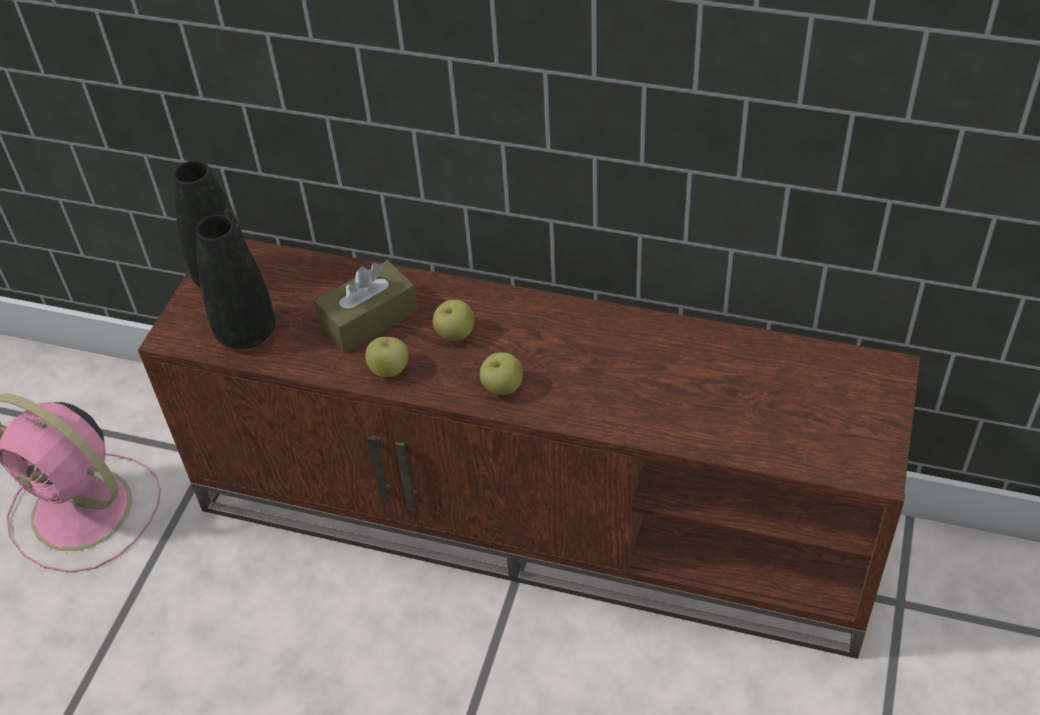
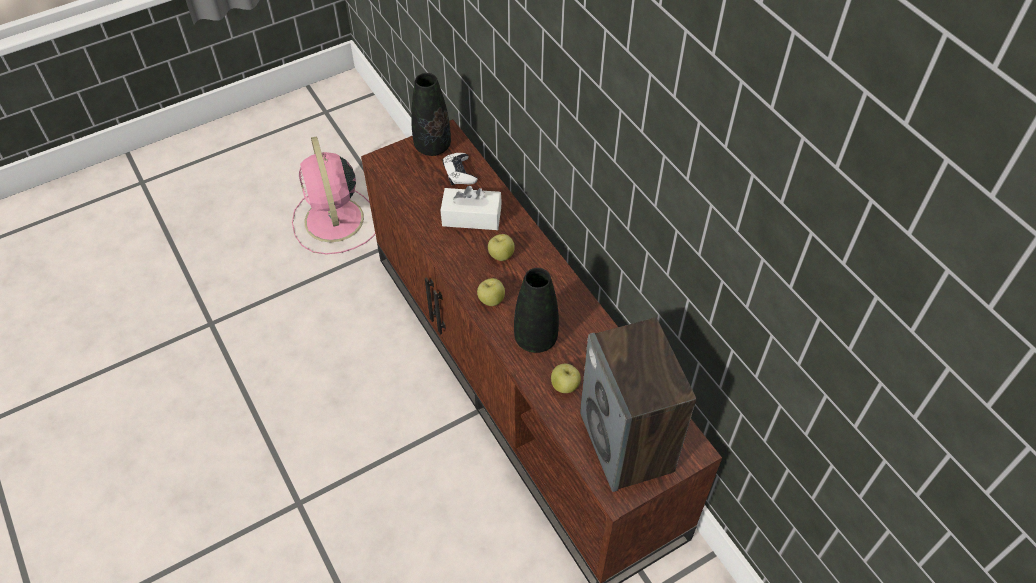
camera: 40 degrees right, 5 degrees up
black vase [196,215,275,349] -> black vase moved to [514,268,559,353]
brown tissue box [314,260,418,353] -> white tissue box [441,186,502,230]
apple [365,337,409,377] -> apple moved to [551,364,581,393]
none -> white game controller [443,153,478,185]
none -> speaker [580,318,696,492]

